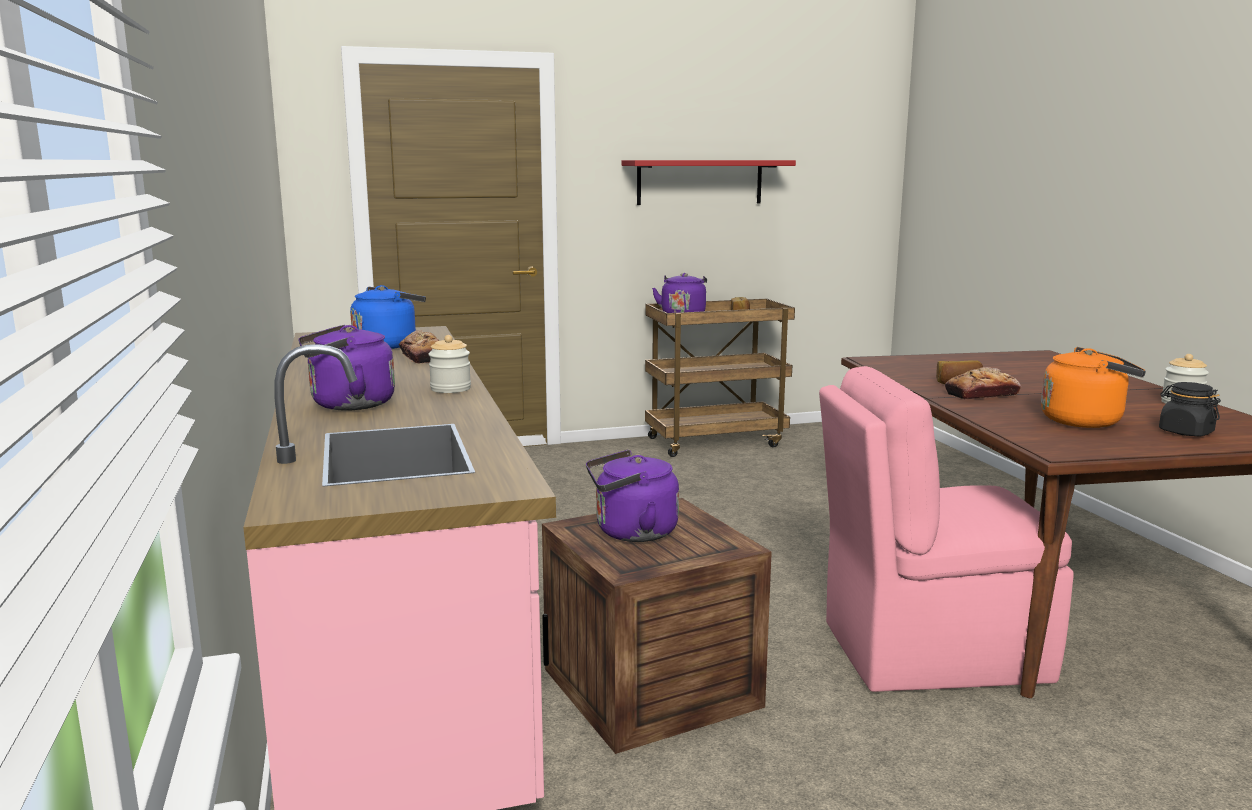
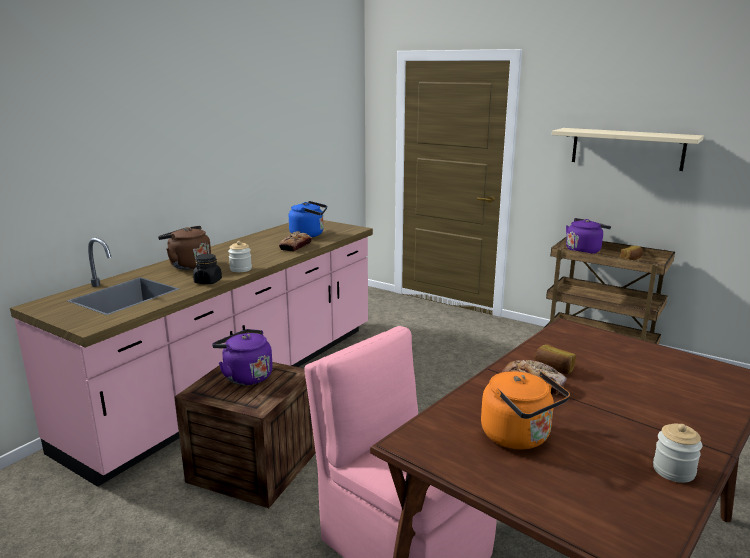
camera: 50 degrees right, 5 degrees up
purple kettle [298,325,395,410] -> brown kettle [158,226,211,270]
red shelf [622,160,796,205] -> beige shelf [552,128,704,171]
black jar [1159,382,1221,436] -> black jar moved to [193,254,222,284]

